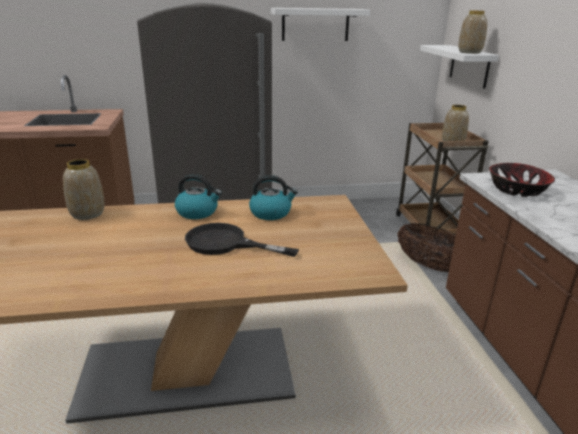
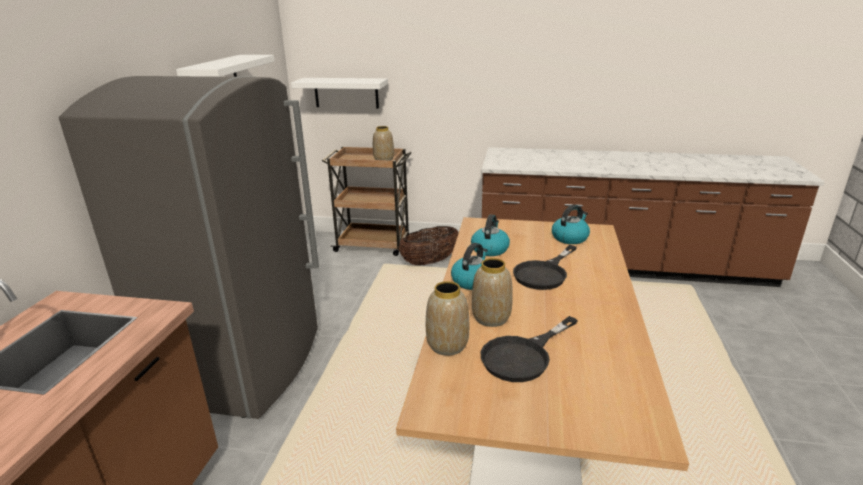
camera: 70 degrees left, 0 degrees up
vase [458,11,487,54] -> vase moved to [472,258,513,327]
bowl [489,163,555,197] -> none
none -> black frying pan [481,316,578,382]
none -> kettle [552,204,590,244]

